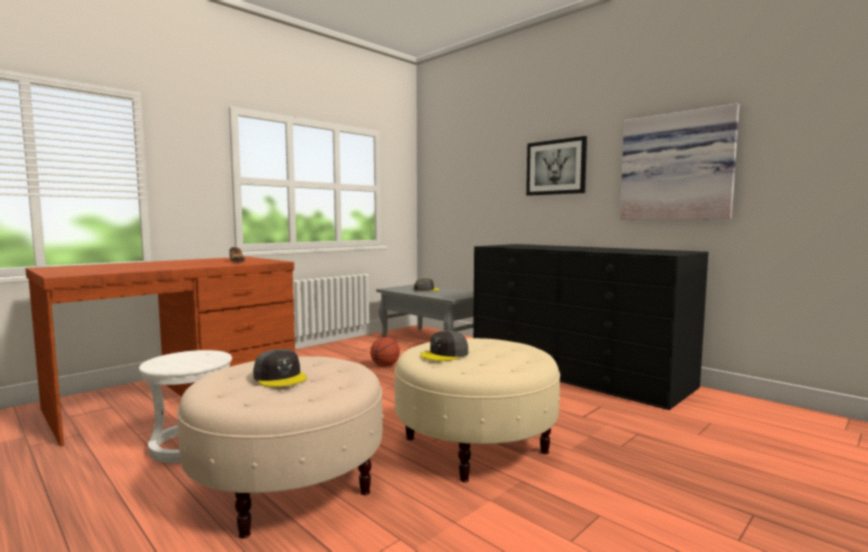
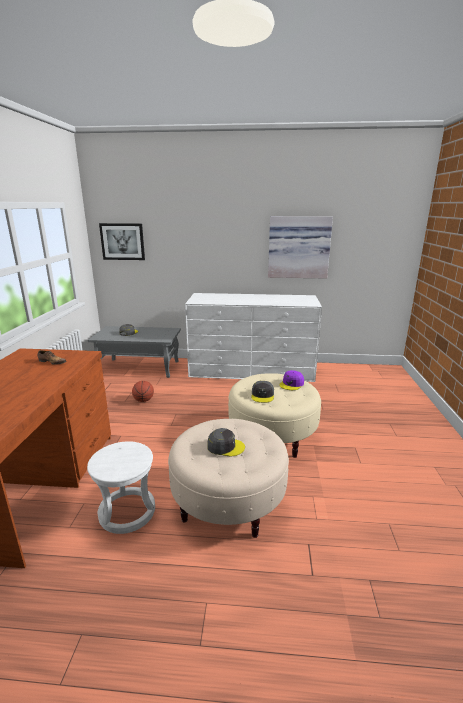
camera: 40 degrees left, 15 degrees up
black dresser [473,244,708,410] -> white dresser [185,293,322,382]
picture [526,136,587,196] -> picture moved to [99,223,145,260]
none -> purple cap [279,370,304,390]

